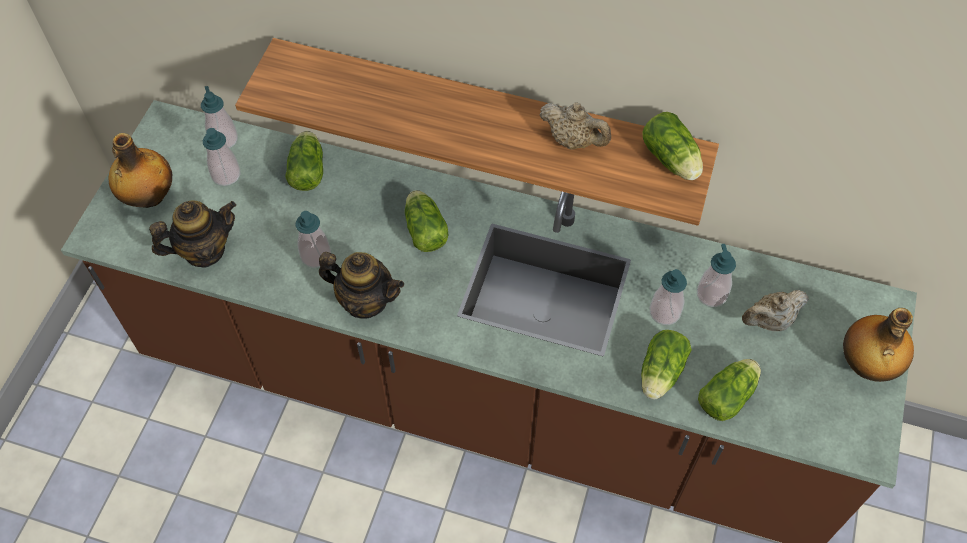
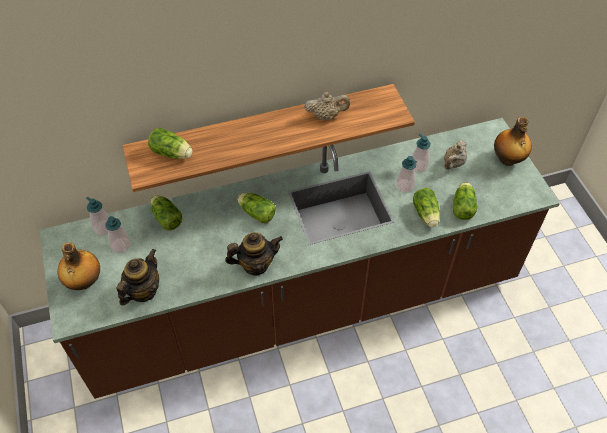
camera: 35 degrees left, 5 degrees down
soap dispenser [296,211,331,268] -> none
lettuce [642,112,703,180] -> lettuce moved to [148,128,192,159]

